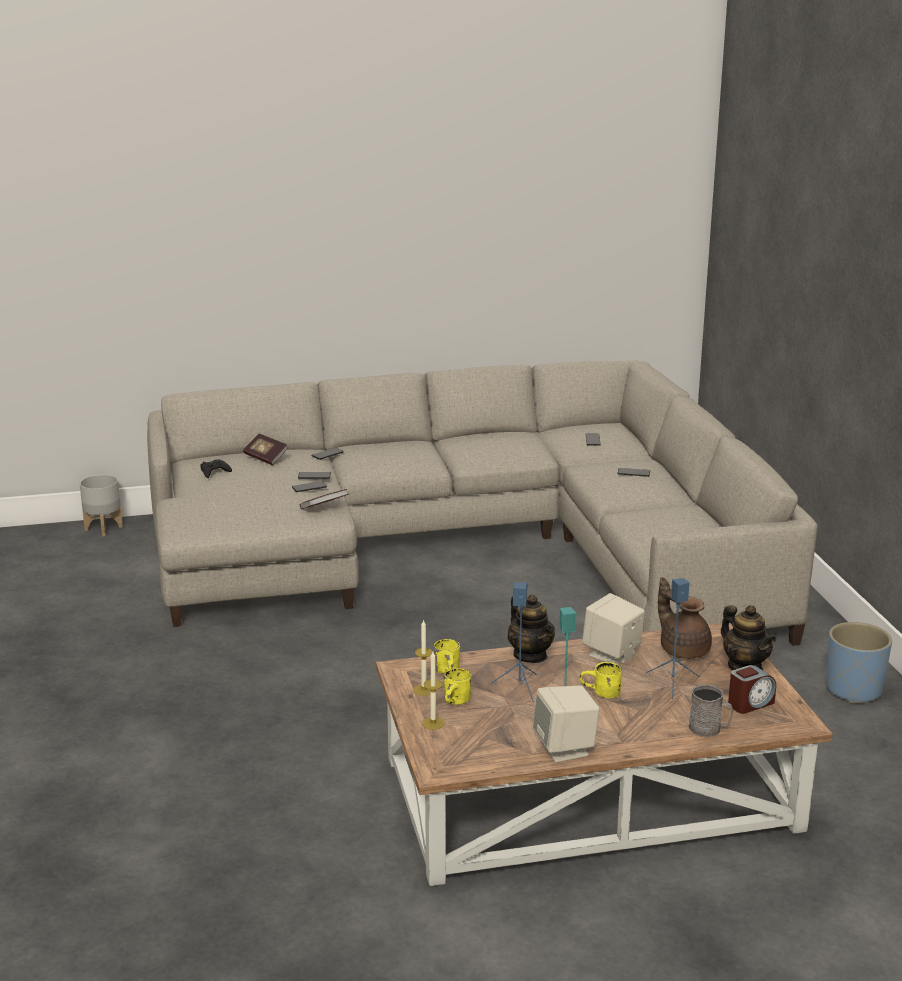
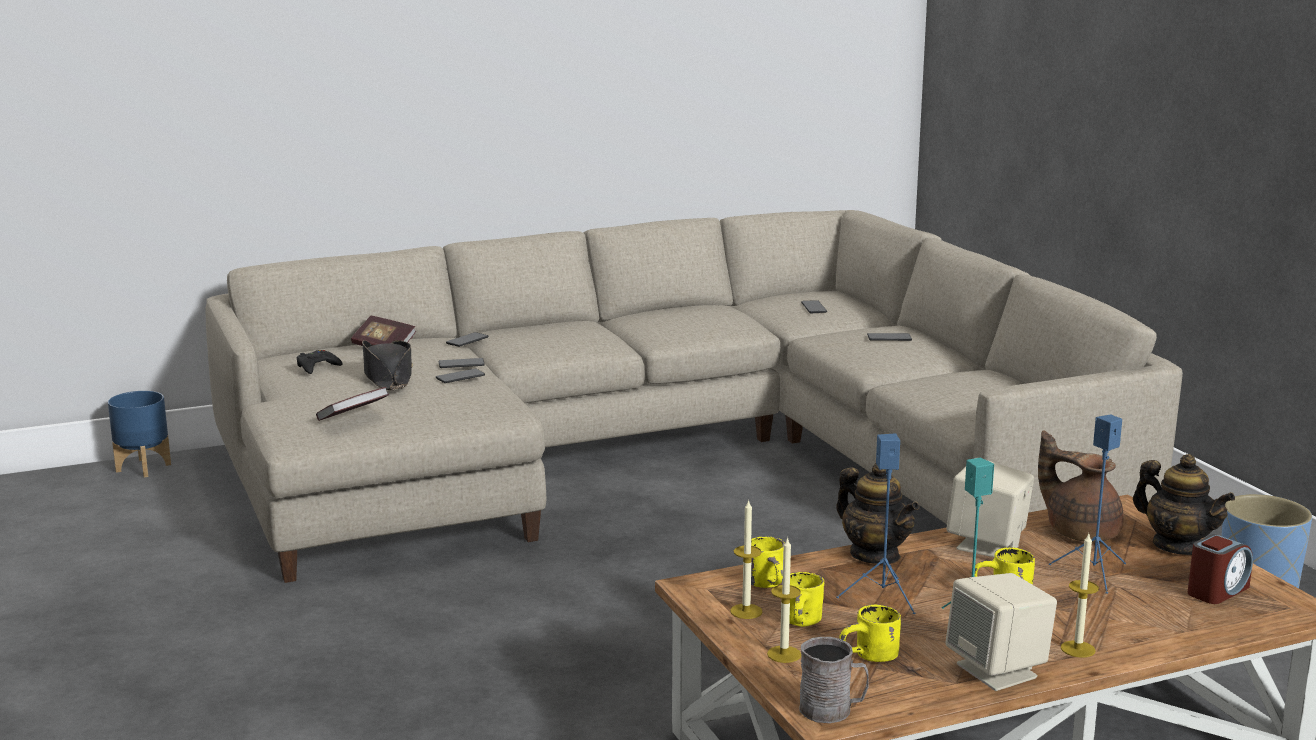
camera: 10 degrees left, 5 degrees down
grey planter [80,474,123,536] -> blue planter [108,391,171,478]
book [300,489,348,509] -> book moved to [316,387,389,421]
grey mug [689,684,732,737] -> grey mug moved to [799,637,869,723]
none -> black hat [362,340,413,390]
none -> yellow mug [839,604,901,662]
none -> candle [1061,534,1099,658]

